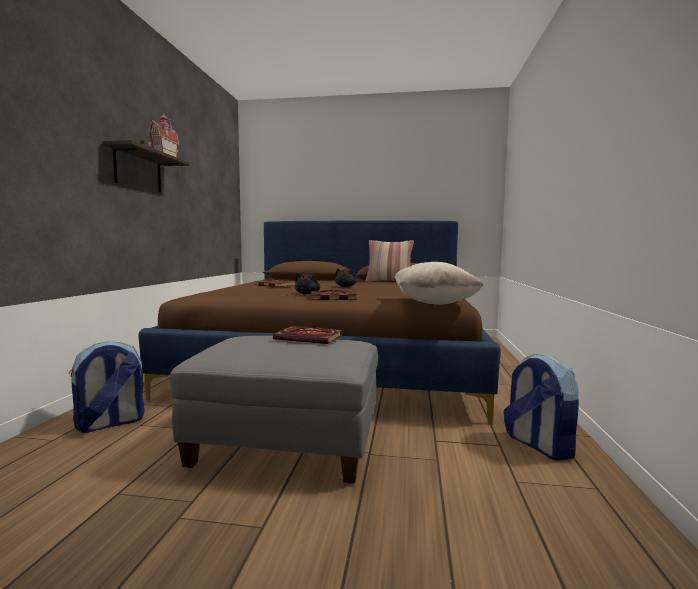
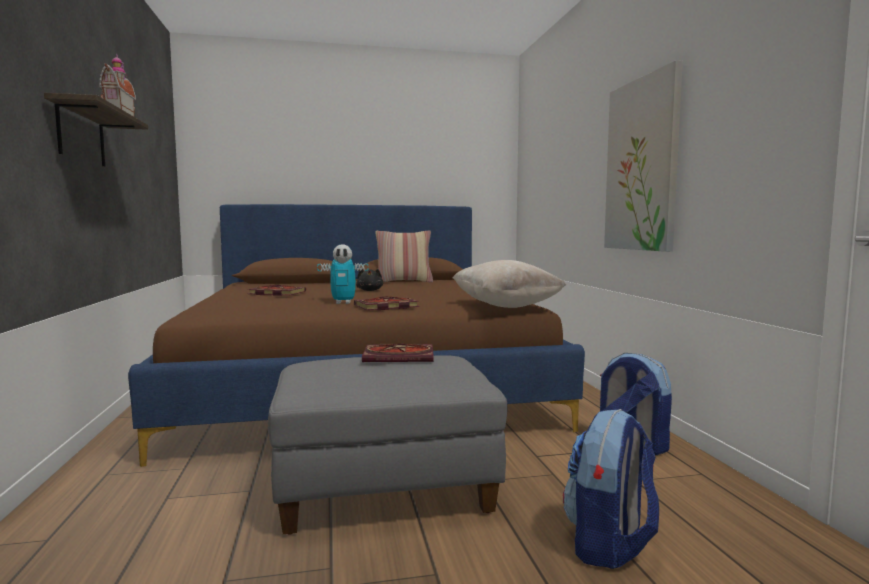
camera: 20 degrees left, 0 degrees up
backpack [69,342,145,433] -> backpack moved to [563,409,659,569]
black plush toy [295,273,320,294] -> toy robot [317,244,369,304]
none -> picture [604,60,683,252]

